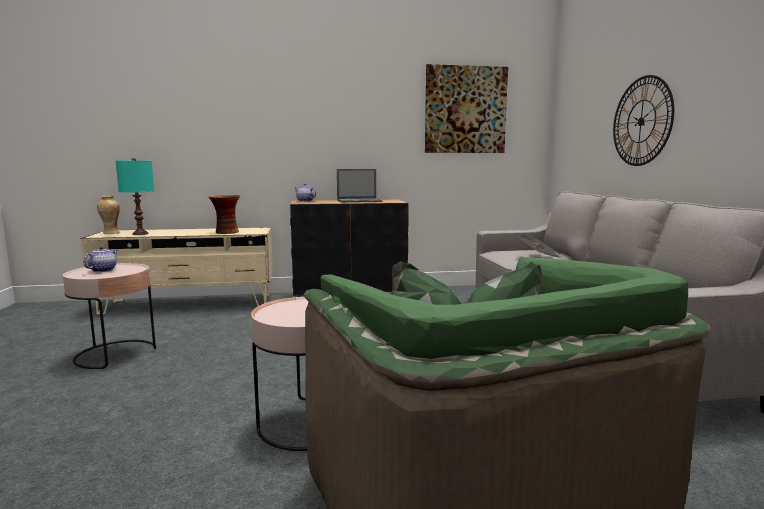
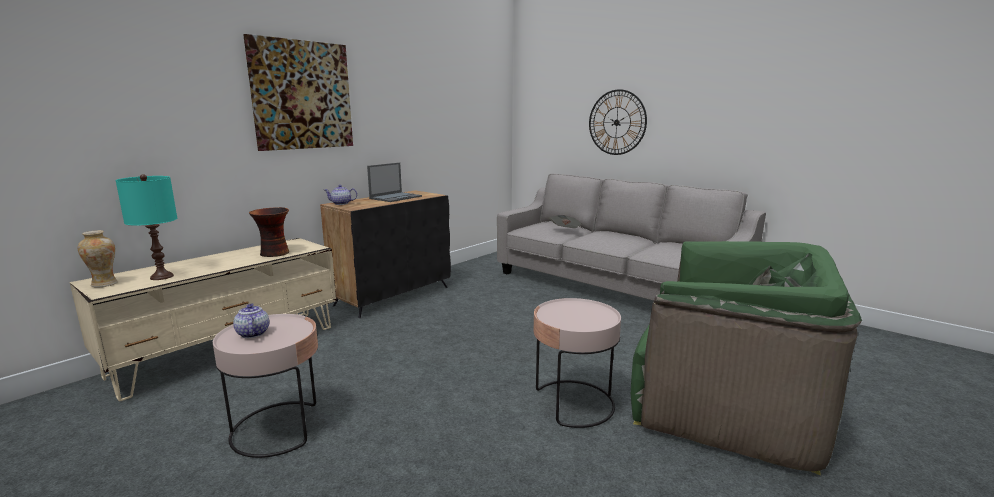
camera: 40 degrees left, 5 degrees up
picture [425,64,508,153] -> picture moved to [243,34,353,151]

